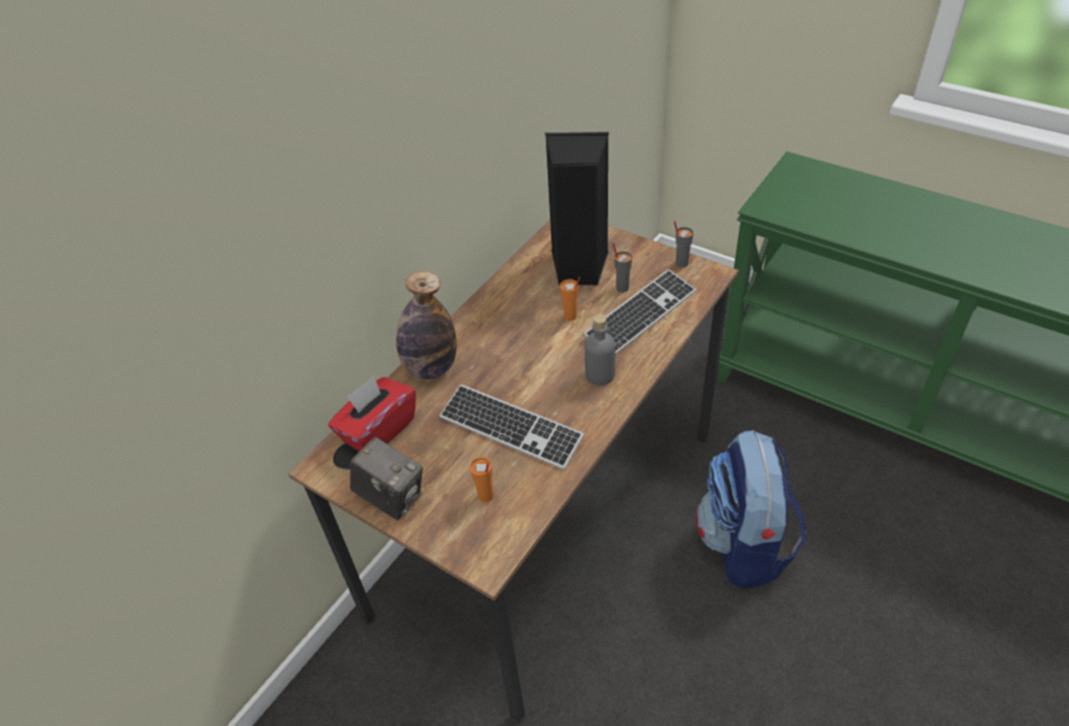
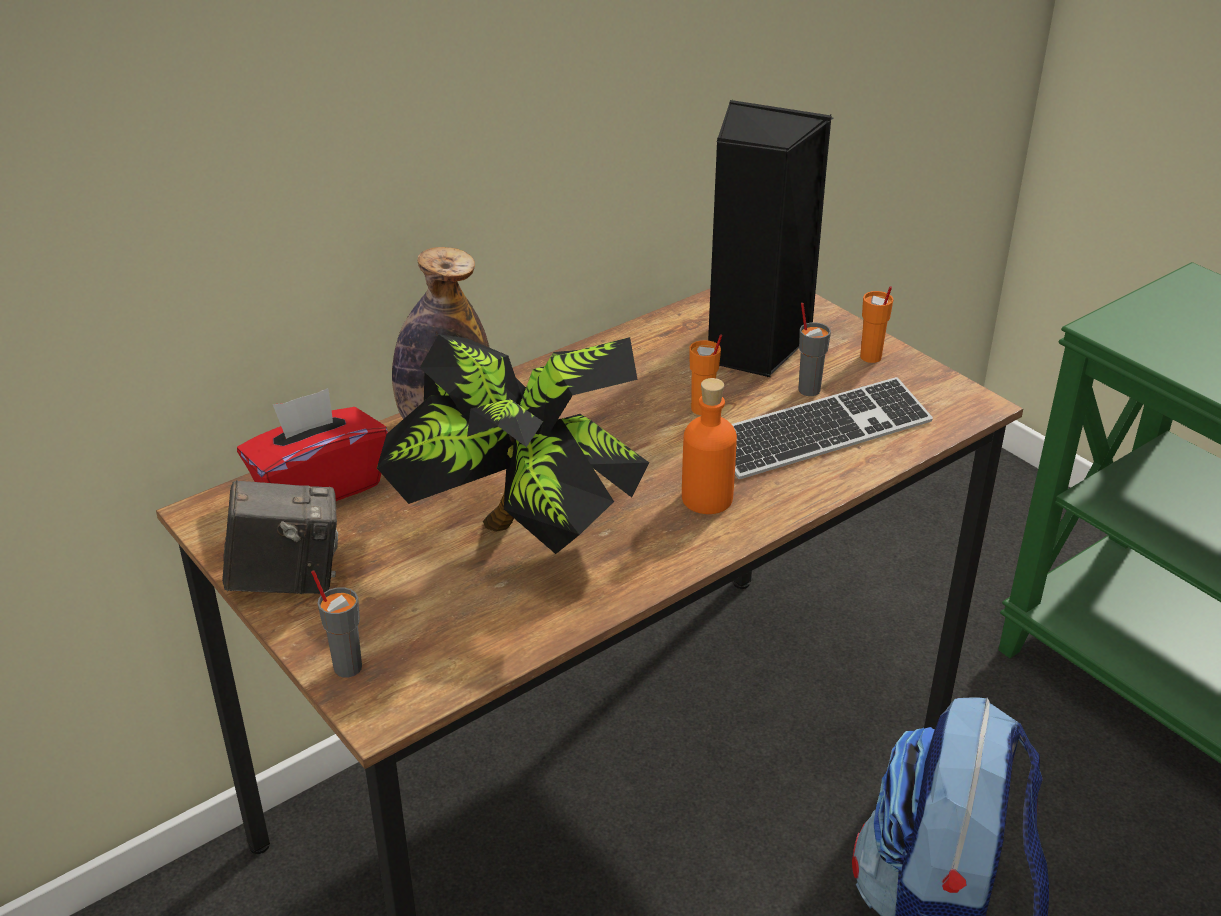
camera: 15 degrees right, 10 degrees down
camera [350,437,423,520] -> camera turned 60 degrees counterclockwise [222,480,338,594]
keyboard [439,384,584,470] -> potted plant [377,334,649,554]
orange cup [470,457,494,502] -> orange cup moved to [860,286,893,363]
grey bottle [585,314,615,386] -> orange bottle [682,378,737,514]
grey cup [674,221,694,268] -> grey cup moved to [311,570,362,678]

